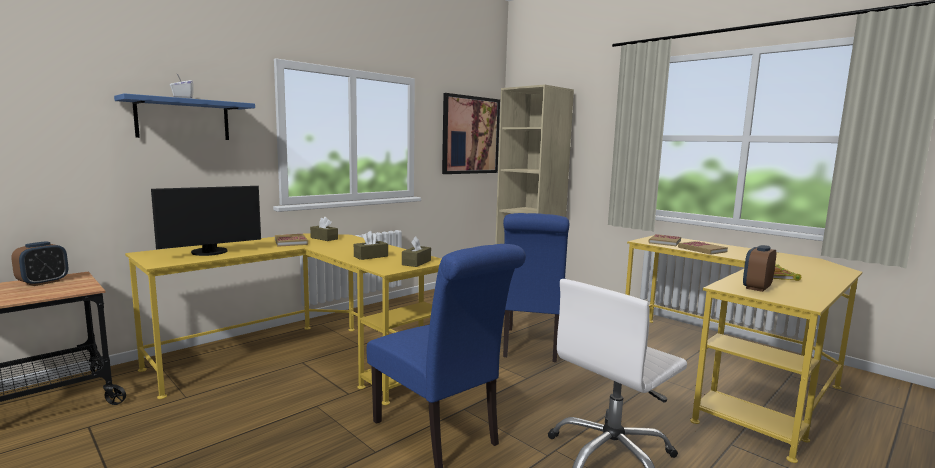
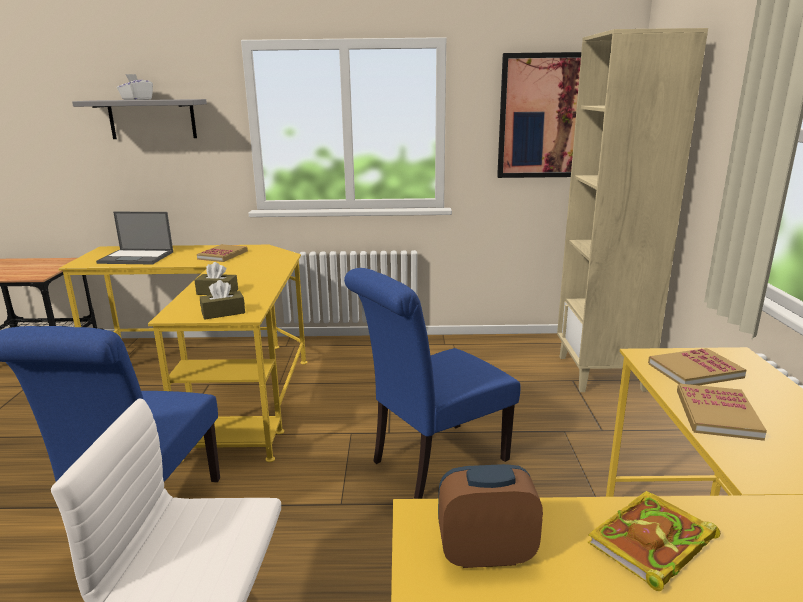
camera: 45 degrees right, 10 degrees up
alarm clock [11,241,68,286] -> none
blue shelf [114,93,255,140] -> grey shelf [72,99,207,139]
monitor [151,186,261,256] -> laptop [96,212,173,265]
brown tissue box [310,217,338,241] -> none

